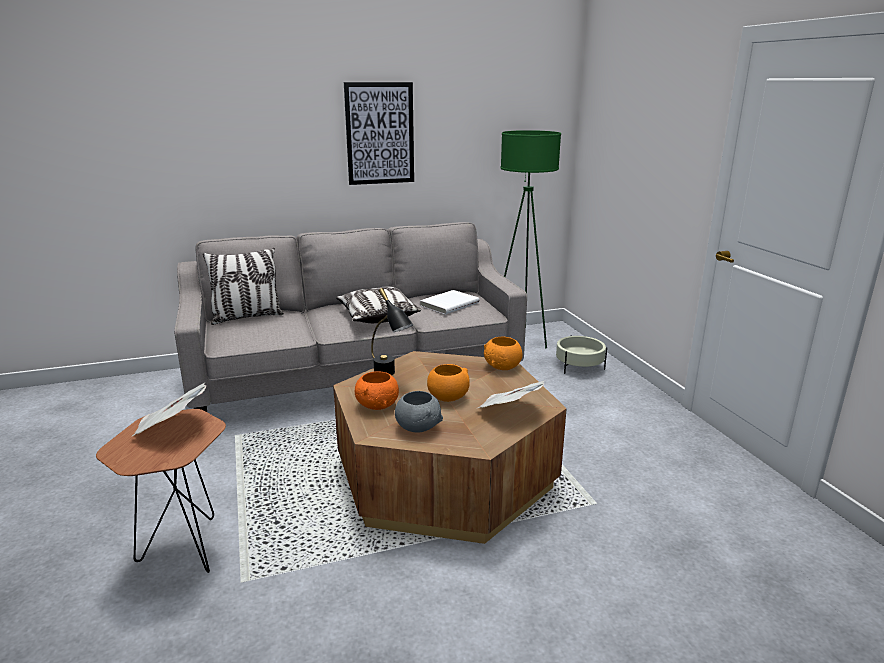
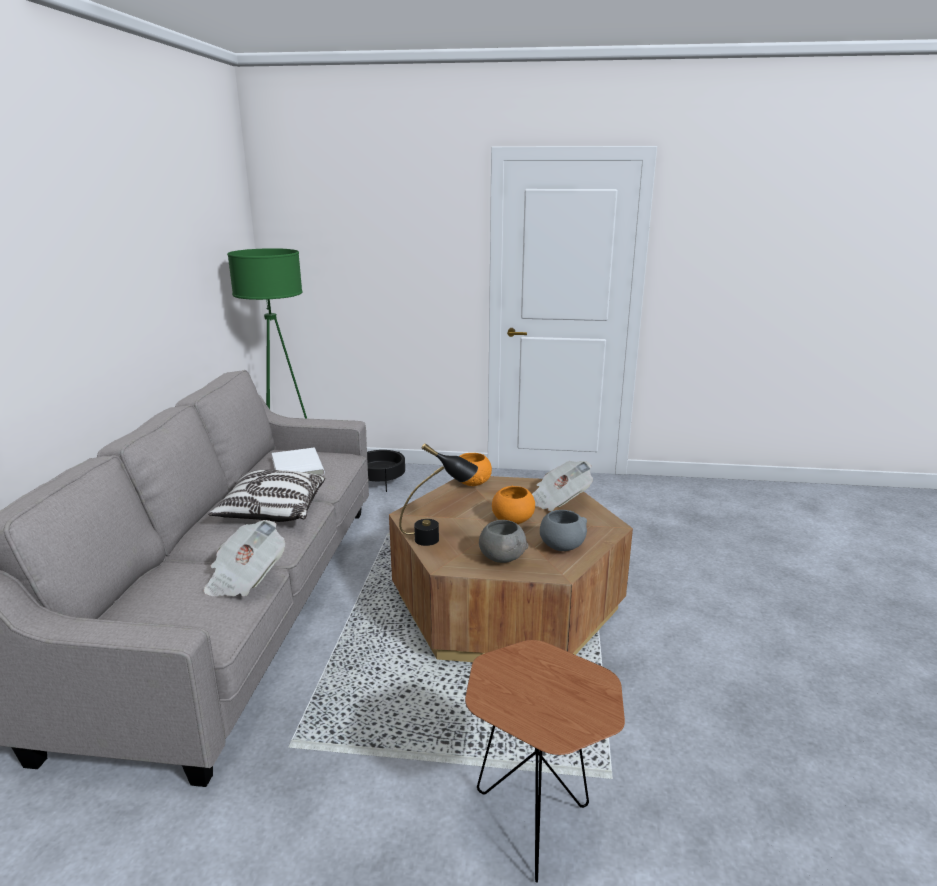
camera: 65 degrees left, 0 degrees up
newspaper [131,382,206,437] -> newspaper moved to [204,520,285,597]
pillow [203,248,284,325] -> none
picture [344,82,414,185] -> none
orange bowl [355,371,399,410] -> grey bowl [479,520,528,563]
beige planter [556,335,607,374] -> black planter [367,450,405,492]

